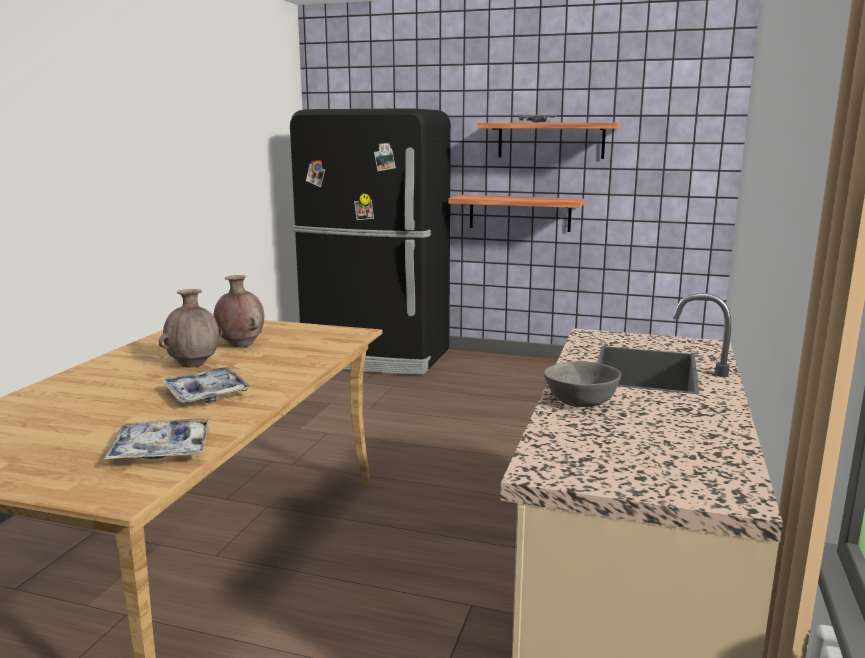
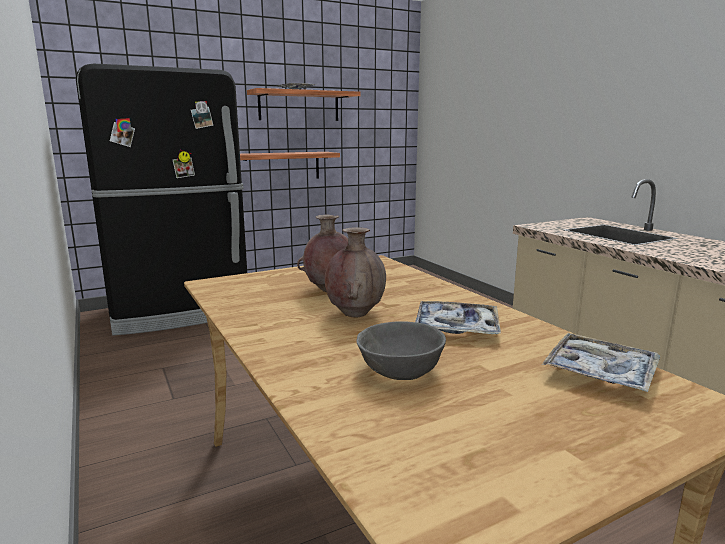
camera: 45 degrees left, 0 degrees up
grey bowl [544,361,621,407] -> grey bowl moved to [357,322,446,380]

